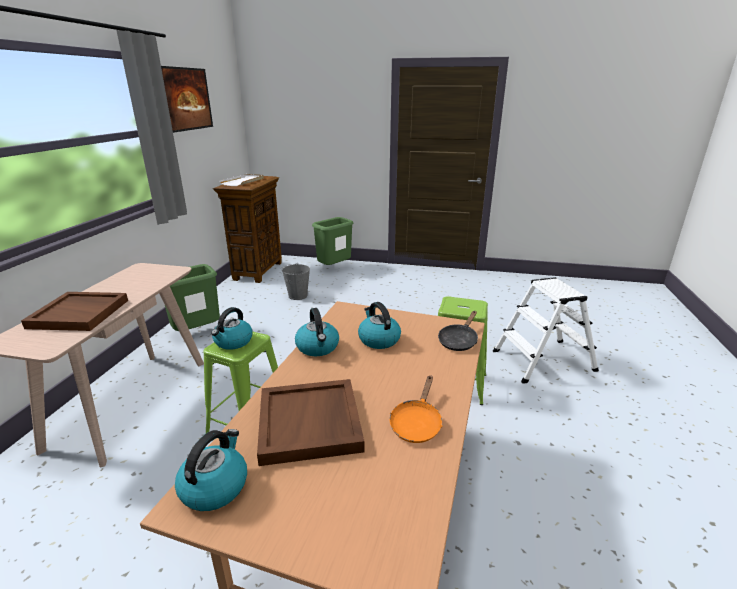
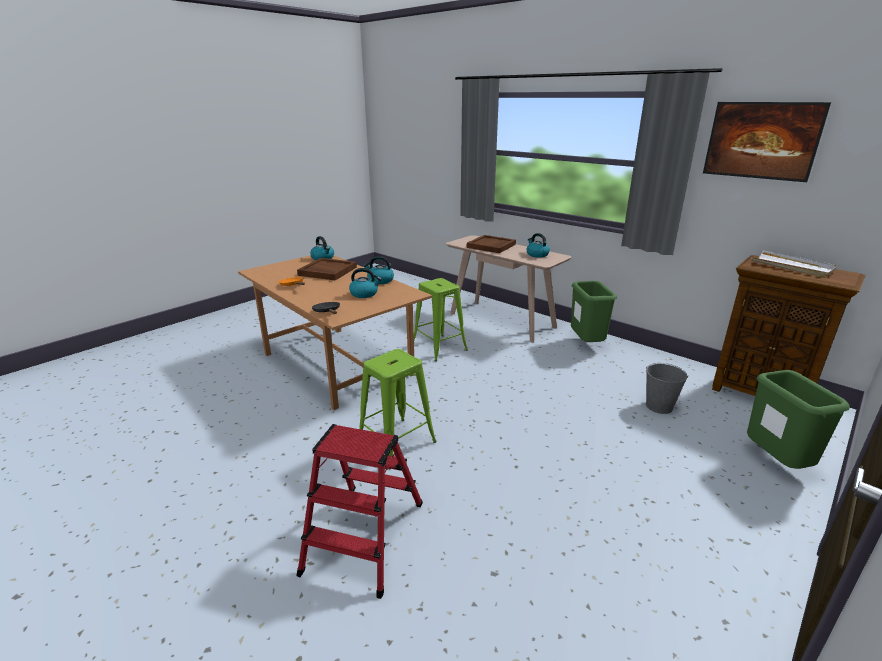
camera: 120 degrees right, 0 degrees up
kettle [211,307,253,350] -> kettle moved to [526,233,550,258]
white step ladder [493,277,599,384] -> red step ladder [297,424,423,599]

